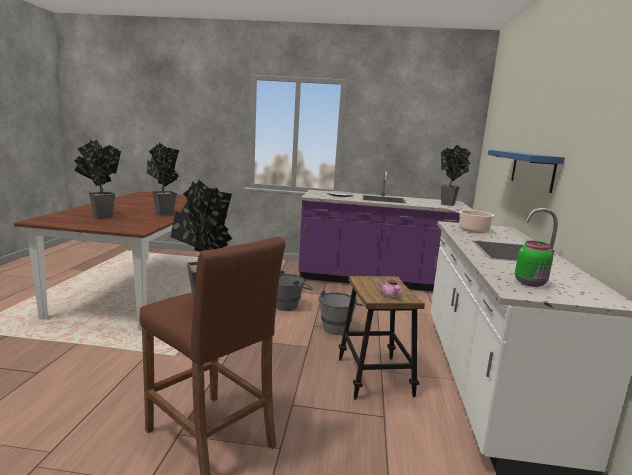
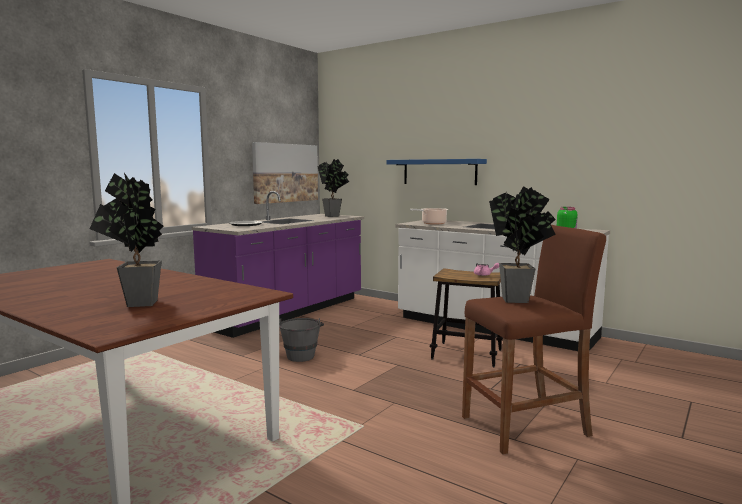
camera: 60 degrees left, 5 degrees down
potted plant [147,143,179,216] -> none
grey bucket [318,290,363,335] -> none
none -> picture [252,142,318,204]

